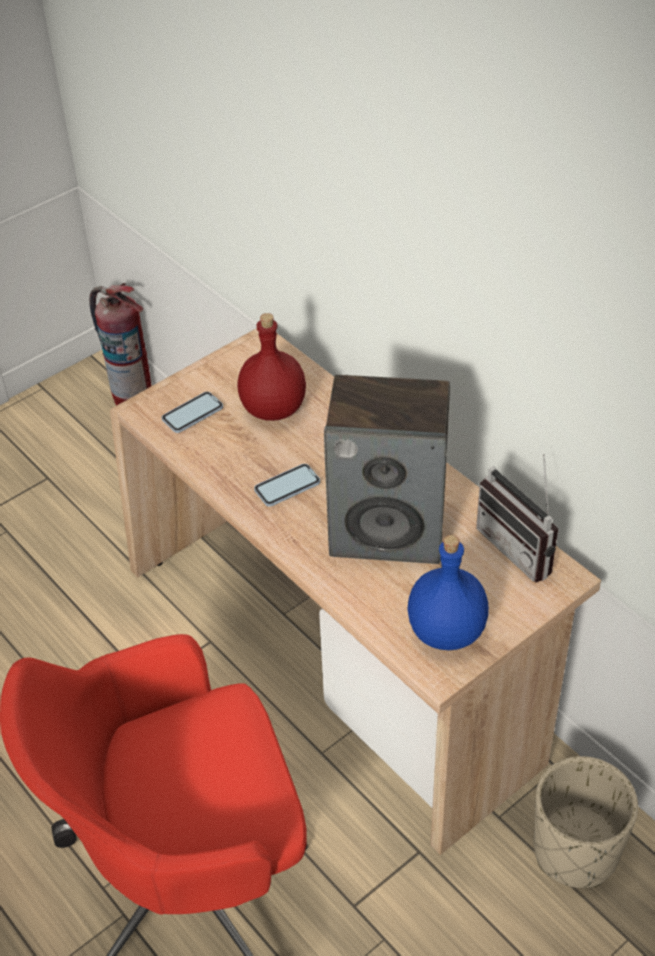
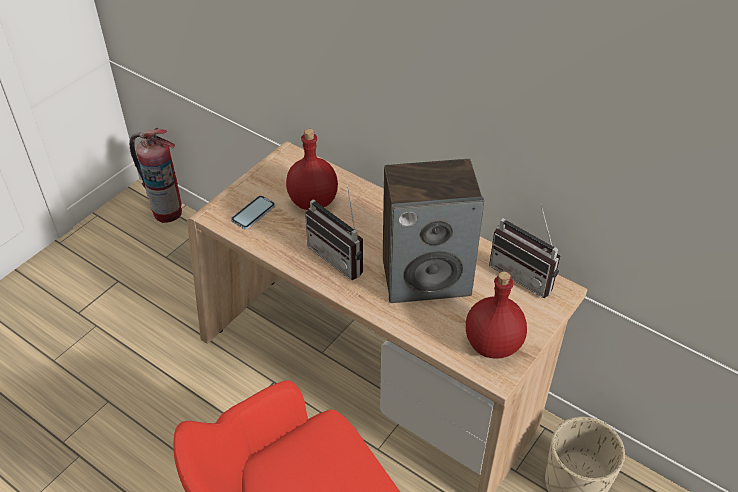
camera: 15 degrees left, 0 degrees up
phone [254,464,320,507] -> radio [305,186,363,280]
blue bottle [407,535,489,650] -> red bottle [466,271,527,359]

